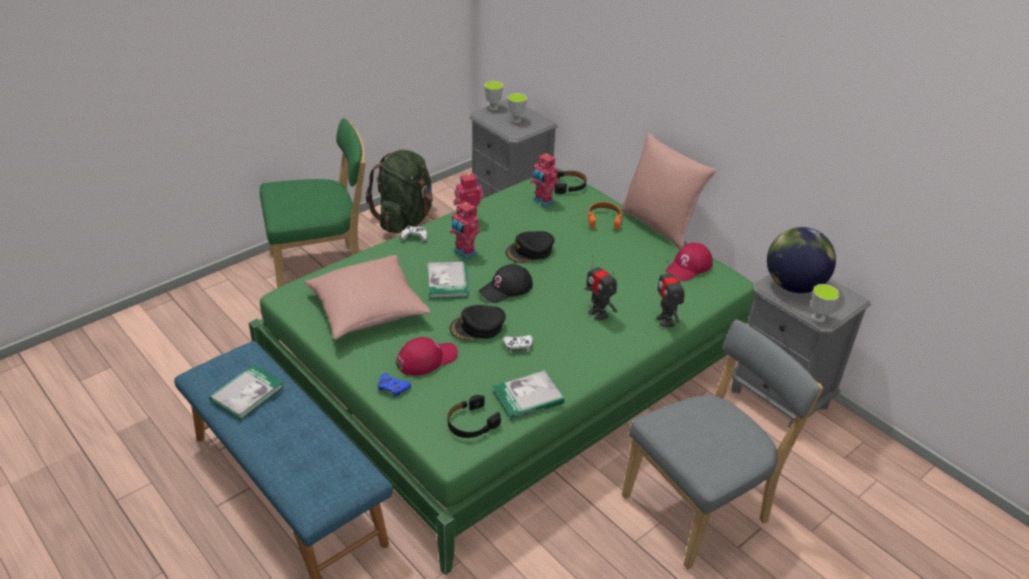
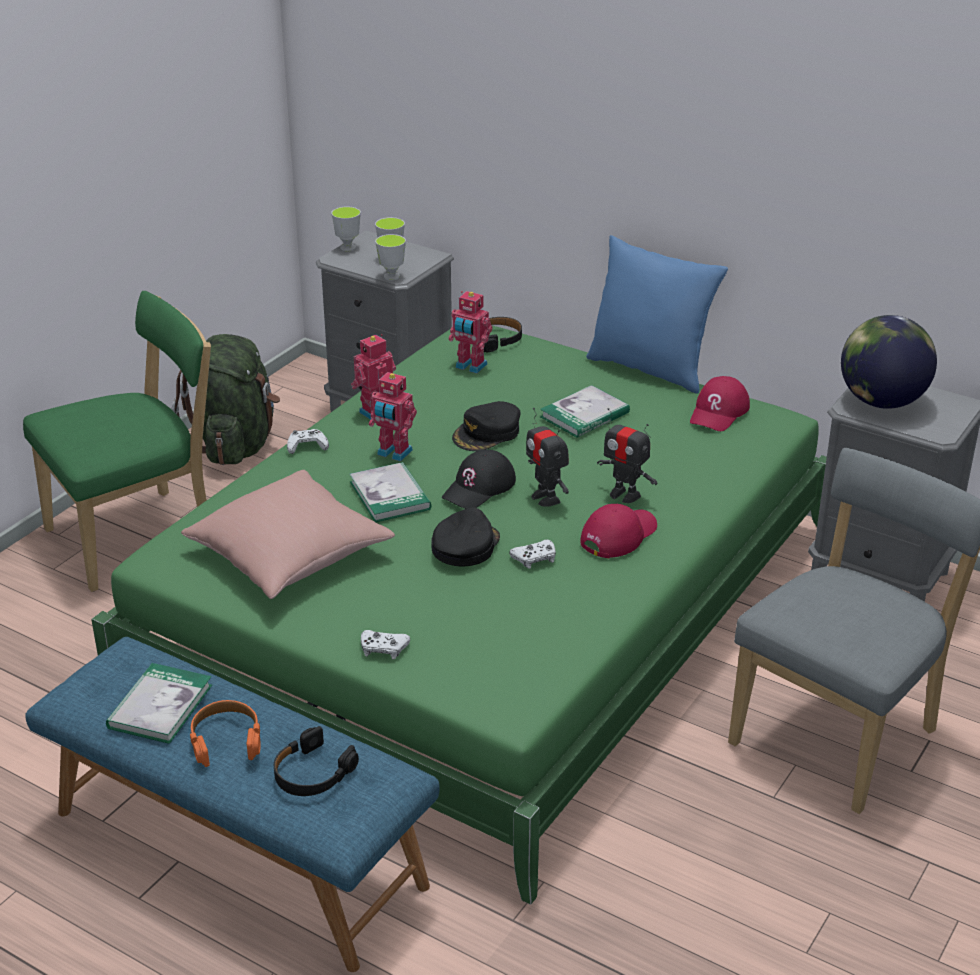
camera: 15 degrees left, 5 degrees down
blue game controller [378,373,411,397] -> white game controller [361,630,410,659]
red cap [396,337,458,376] -> red cap moved to [580,504,657,559]
black headphones [448,395,501,438] -> black headphones moved to [274,726,359,796]
black cap [450,305,506,340] -> black cap turned 150 degrees clockwise [431,507,500,566]
book [493,370,565,420] -> book moved to [540,385,630,438]
orange headphones [588,202,622,230] -> orange headphones moved to [190,700,261,767]
pink pillow [621,132,716,249] -> blue pillow [586,235,728,394]
toy robot [656,261,685,327] -> toy robot moved to [526,408,569,507]
cup [811,284,840,323] -> cup moved to [375,234,406,281]

